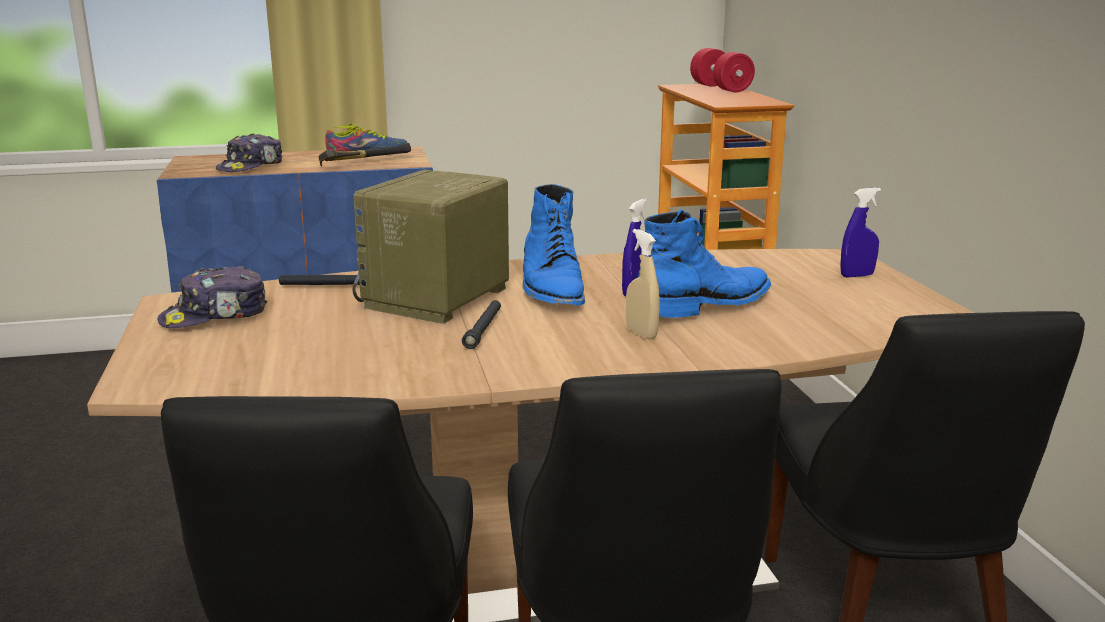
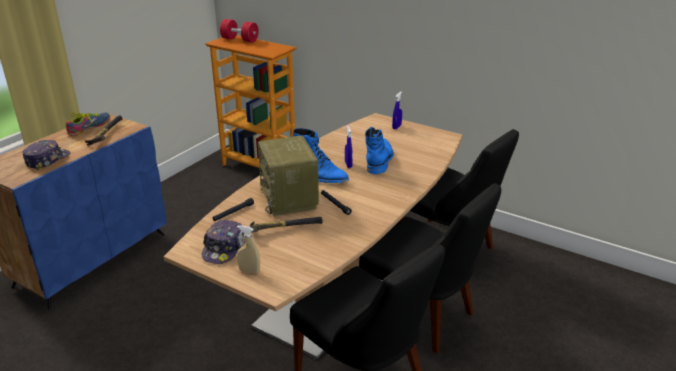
camera: 45 degrees left, 10 degrees up
cap [216,134,282,172] -> cap turned 135 degrees counterclockwise [23,140,70,170]
beige spray bottle [626,229,660,340] -> beige spray bottle moved to [237,225,260,274]
none -> hammer [249,217,323,232]

